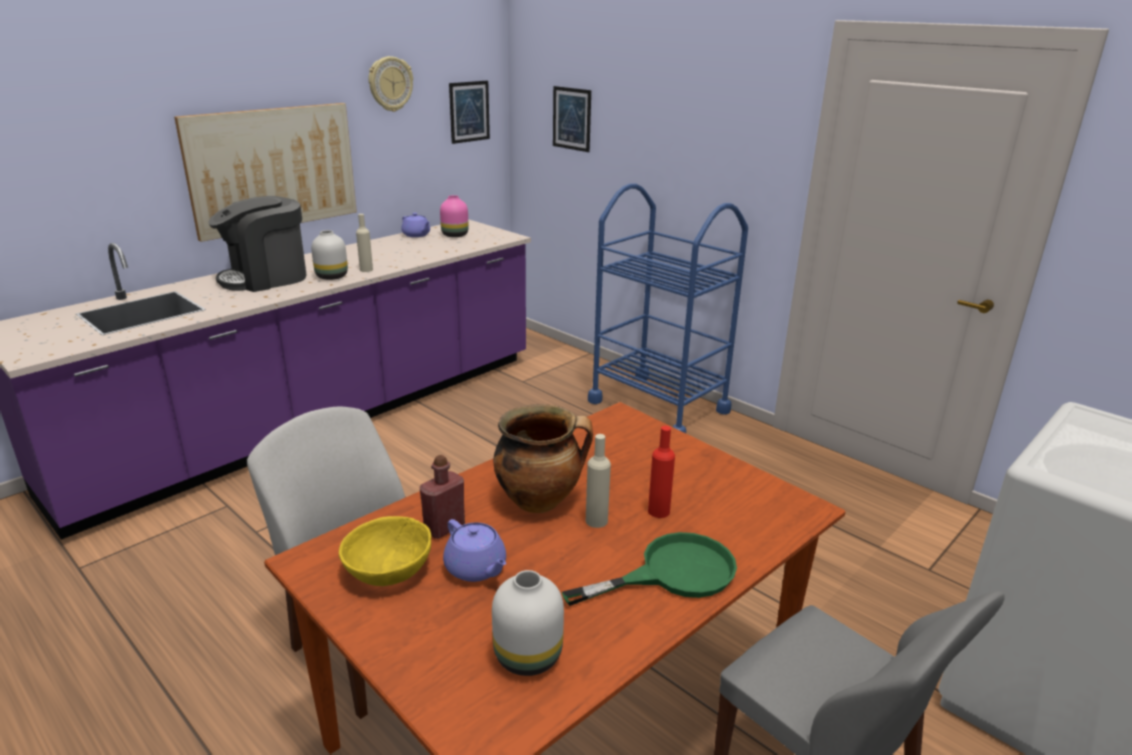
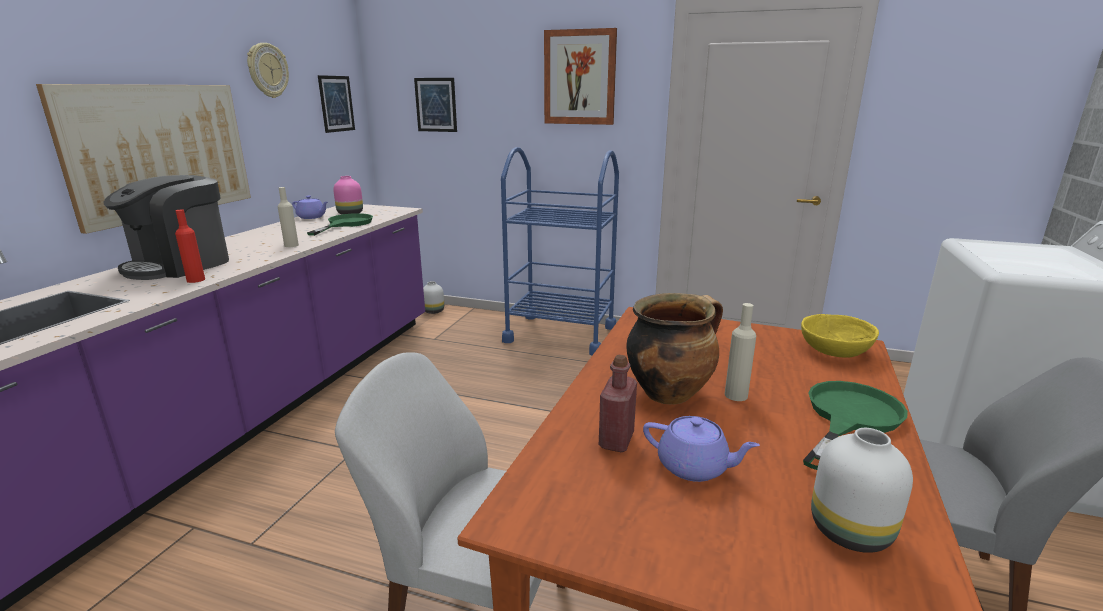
camera: 25 degrees left, 5 degrees down
white vase [311,230,348,280] -> white vase moved to [423,281,444,314]
yellow bowl [339,516,431,586] -> yellow bowl moved to [801,314,879,358]
red bottle [648,426,675,518] -> red bottle moved to [175,209,205,283]
none -> green frying pan [307,213,373,236]
none -> picture [544,28,617,125]

